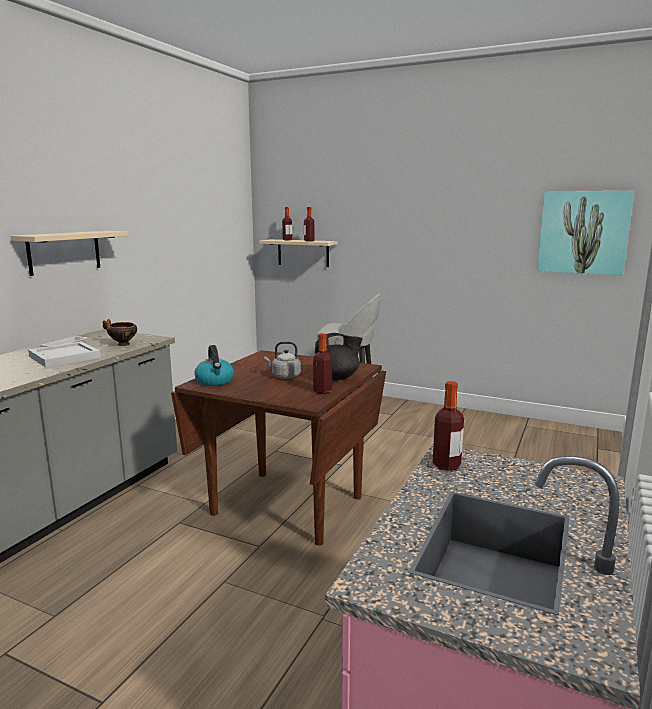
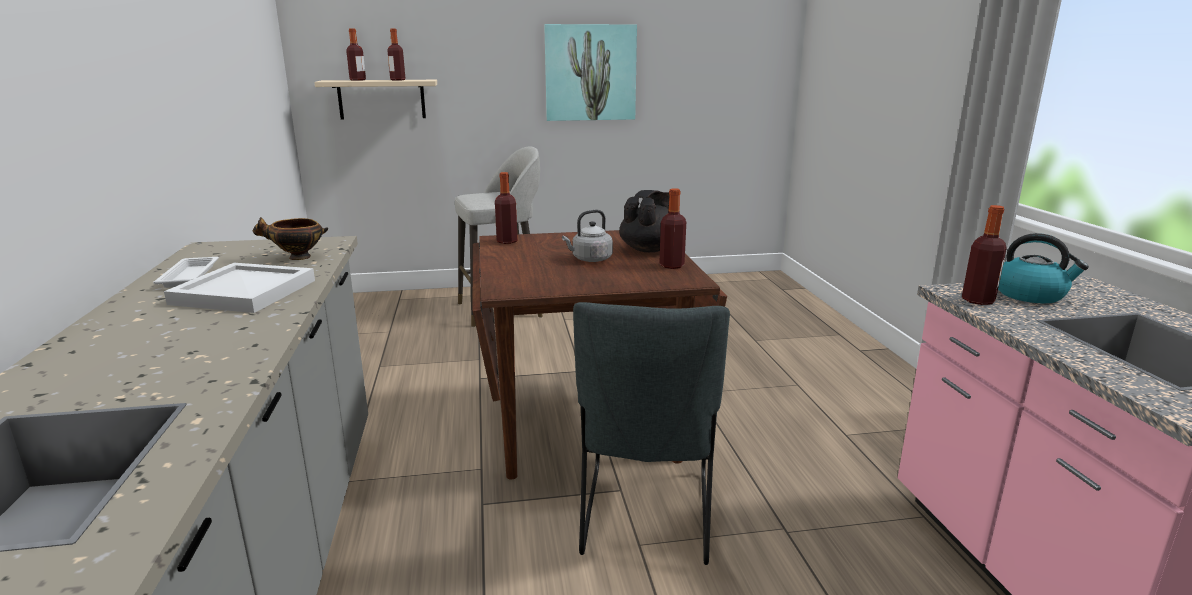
camera: 35 degrees left, 5 degrees up
beige shelf [11,231,129,276] -> none
kettle [195,345,234,386] -> kettle moved to [998,233,1089,303]
picture [537,191,634,275] -> picture moved to [544,24,637,121]
none -> bottle [495,172,518,244]
none -> grey chair [573,302,730,565]

